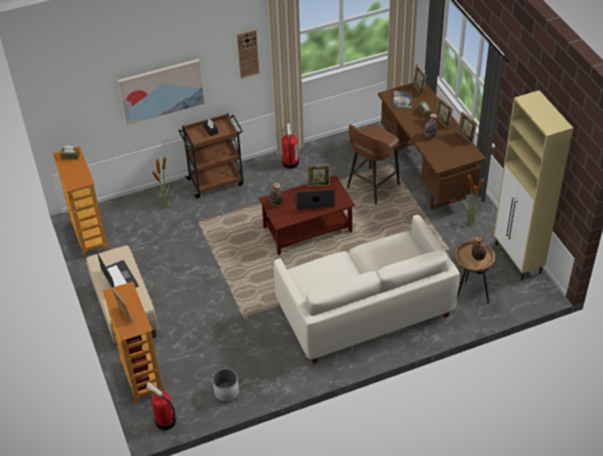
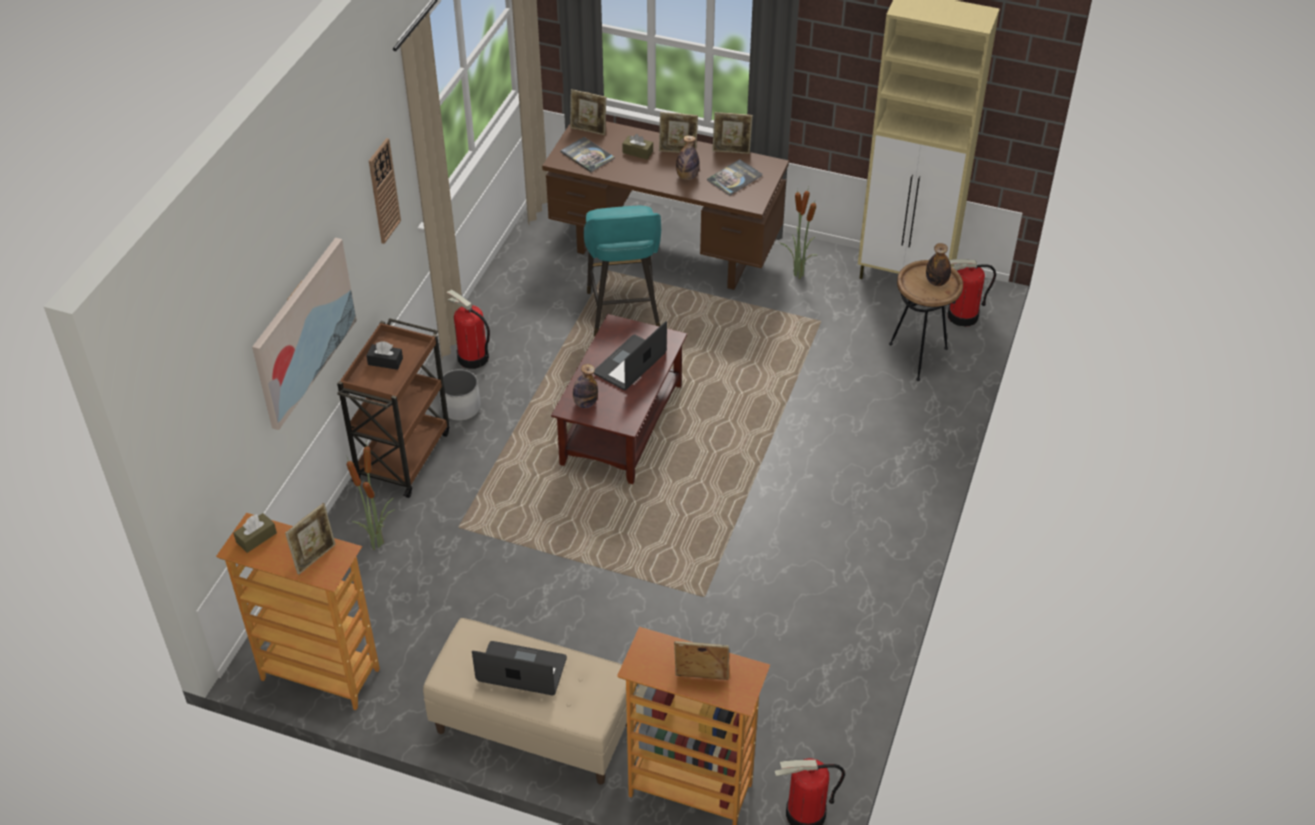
camera: 50 degrees left, 0 degrees up
white planter [213,369,239,402] -> white planter moved to [439,369,481,421]
white sofa [274,215,460,364] -> none
picture frame [308,164,330,187] -> picture frame moved to [285,503,336,575]
brown stool [347,124,400,204] -> turquoise stool [584,205,661,337]
none -> book [707,159,762,196]
none -> fire extinguisher [948,259,996,327]

